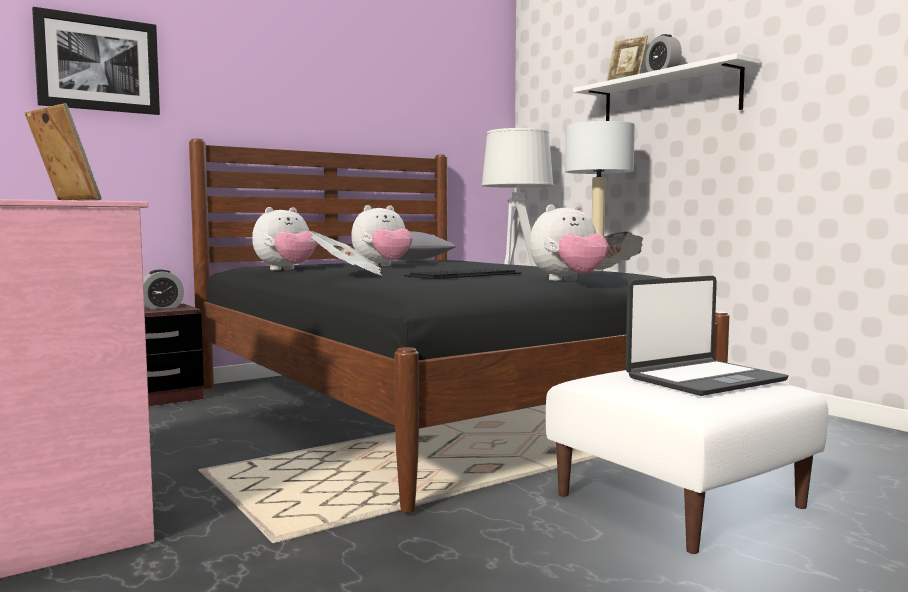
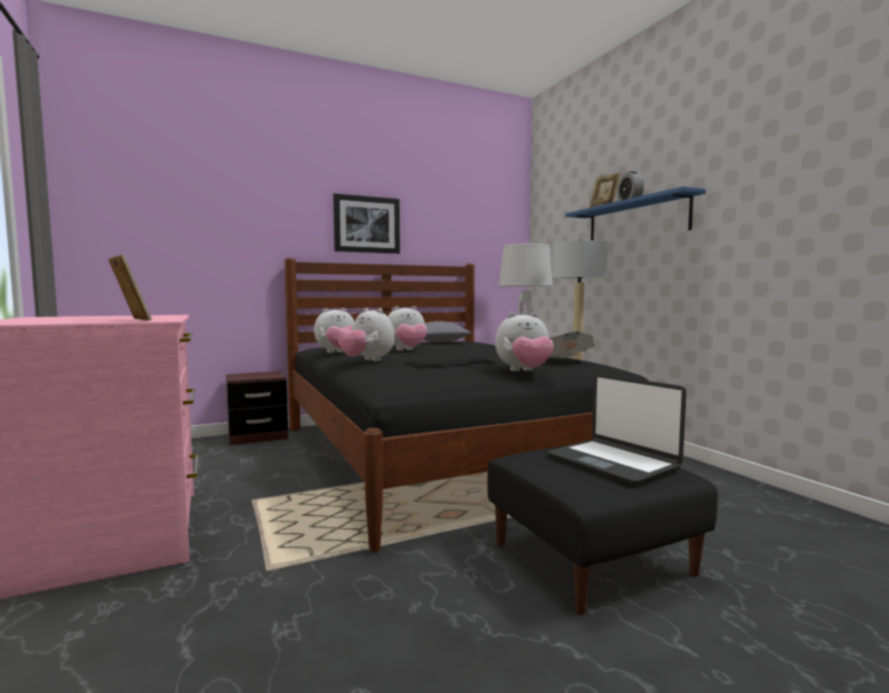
camera: 10 degrees right, 0 degrees up
picture [32,7,160,115] -> picture moved to [333,193,400,254]
alarm clock [143,269,184,309] -> none
newspaper [310,231,382,276] -> plush toy [338,308,394,361]
white ottoman [546,370,828,554] -> black ottoman [487,445,718,615]
white shelf [573,53,761,121] -> blue shelf [565,186,706,240]
laptop [625,276,789,396] -> laptop turned 75 degrees clockwise [547,373,686,485]

